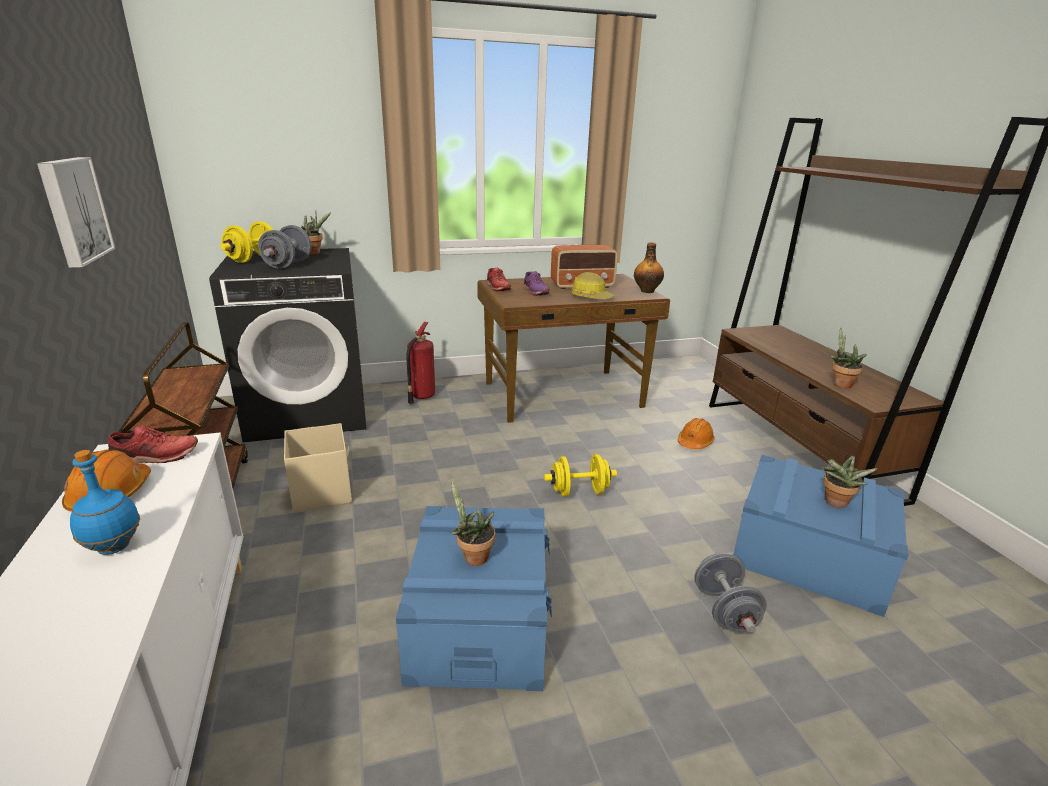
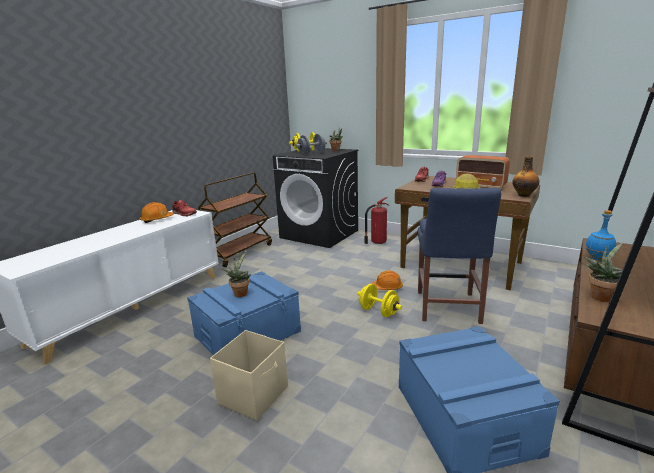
camera: 50 degrees right, 5 degrees down
picture [37,157,115,268] -> none
blue bottle [70,450,140,555] -> blue bottle moved to [585,210,616,261]
beige storage box [284,423,352,513] -> beige storage box moved to [210,330,288,421]
orange hard hat [677,418,715,449] -> orange hard hat moved to [372,271,403,290]
grey dumbbell [694,553,767,633] -> none
potted plant [823,456,878,508] -> none
none -> blue chair [418,188,501,324]

